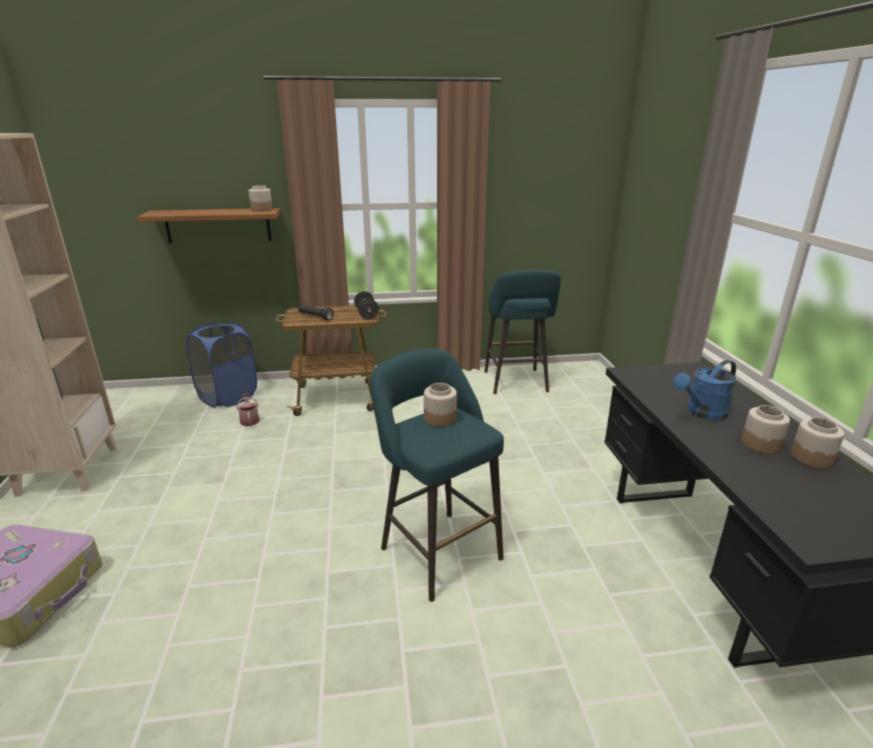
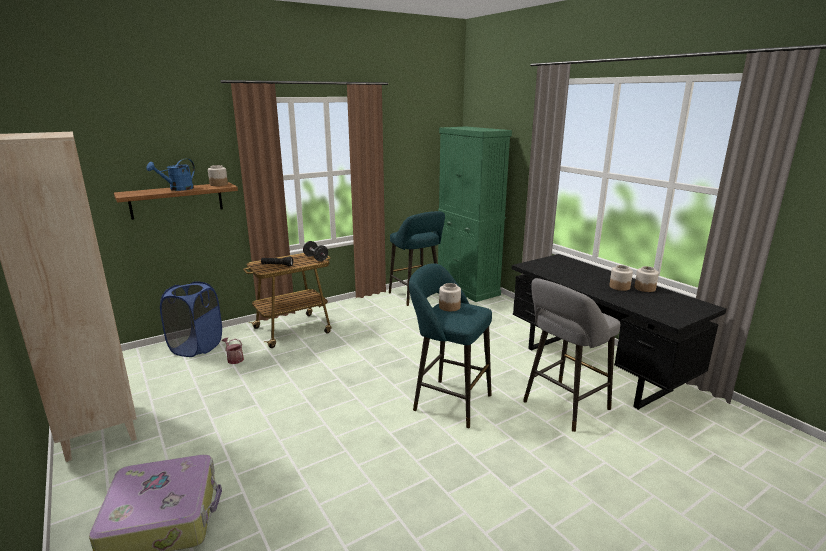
camera: 25 degrees left, 5 degrees down
blue watering can [673,360,736,421] -> blue watering can moved to [146,158,195,191]
none -> green cabinet [438,126,512,302]
none -> grey stool [523,278,620,432]

